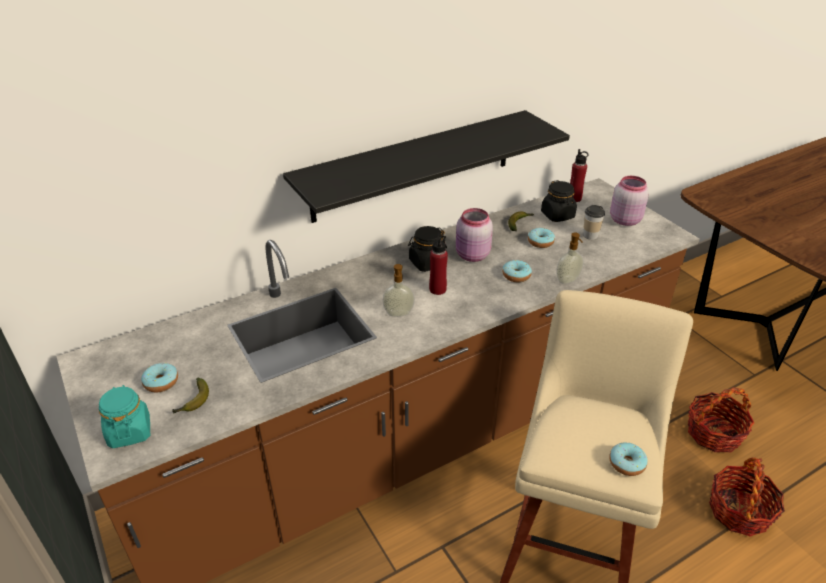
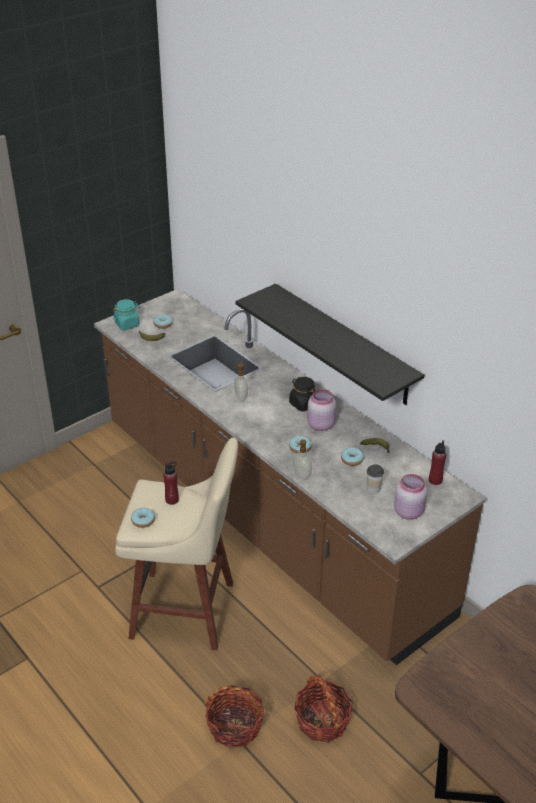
camera: 80 degrees right, 0 degrees up
red bottle [429,232,448,295] -> red bottle moved to [163,462,179,505]
black jar [541,180,577,222] -> none

